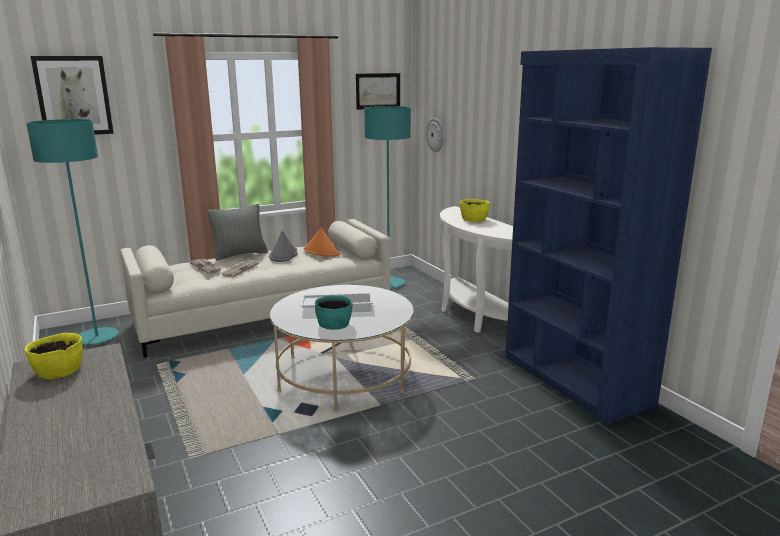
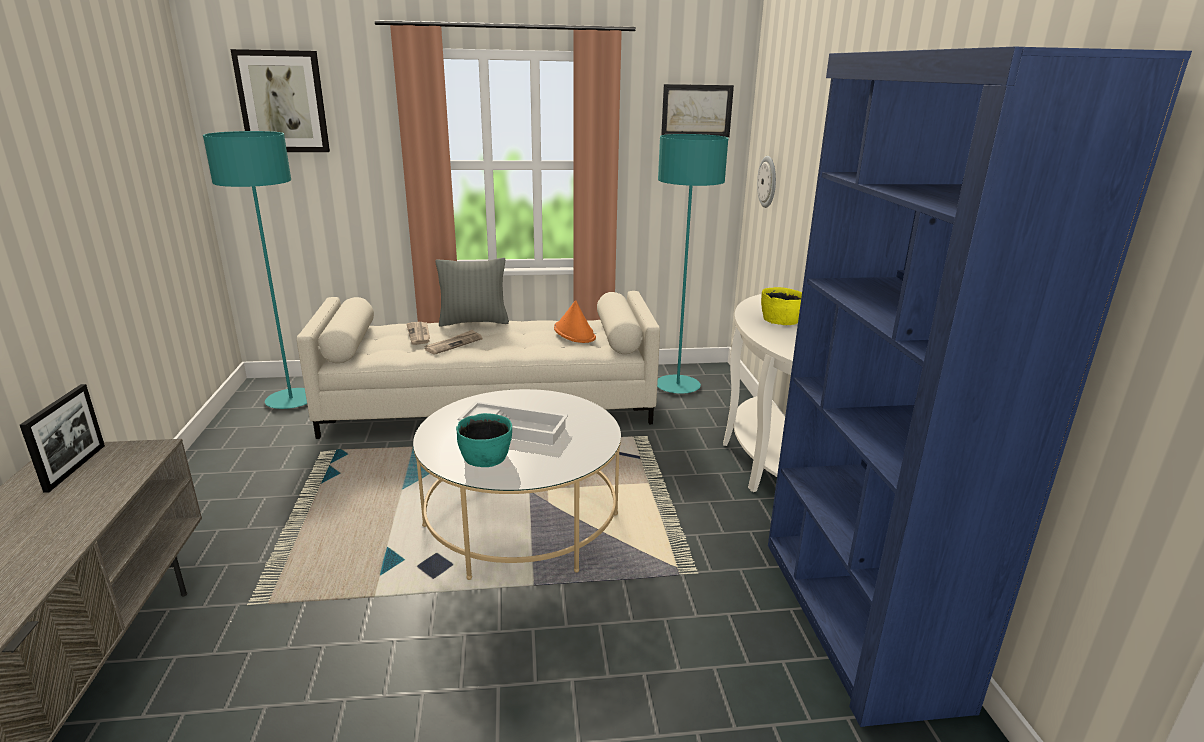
camera: 20 degrees right, 5 degrees up
yellow bowl [25,333,83,379] -> picture frame [20,384,105,493]
grey hat [269,231,298,262] -> none

